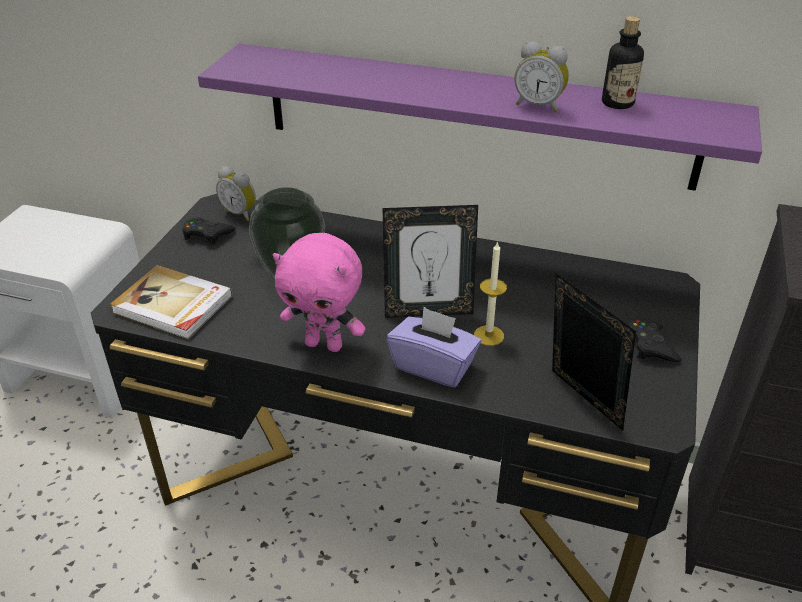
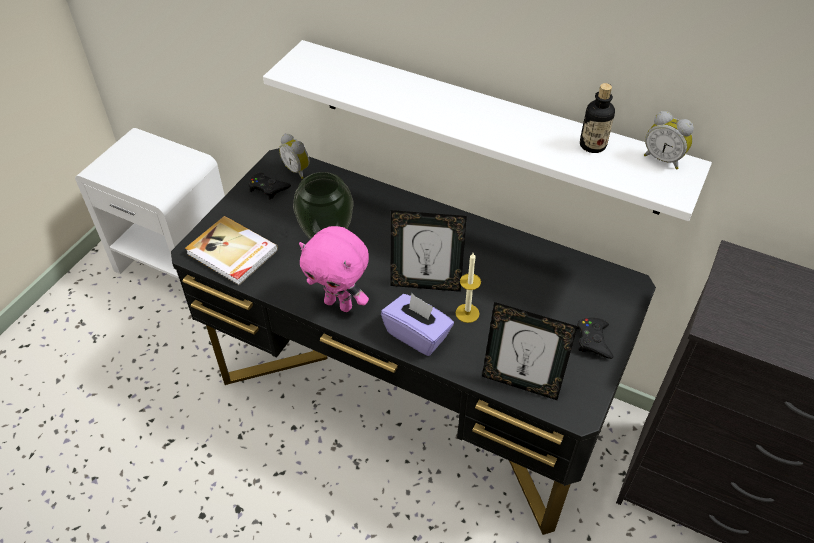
camera: 10 degrees right, 10 degrees up
purple shelf [198,44,762,191] -> white shelf [263,40,712,221]
alarm clock [514,41,569,113] -> alarm clock moved to [644,111,694,169]
picture frame [552,273,636,430] -> picture frame turned 135 degrees clockwise [482,302,577,400]

